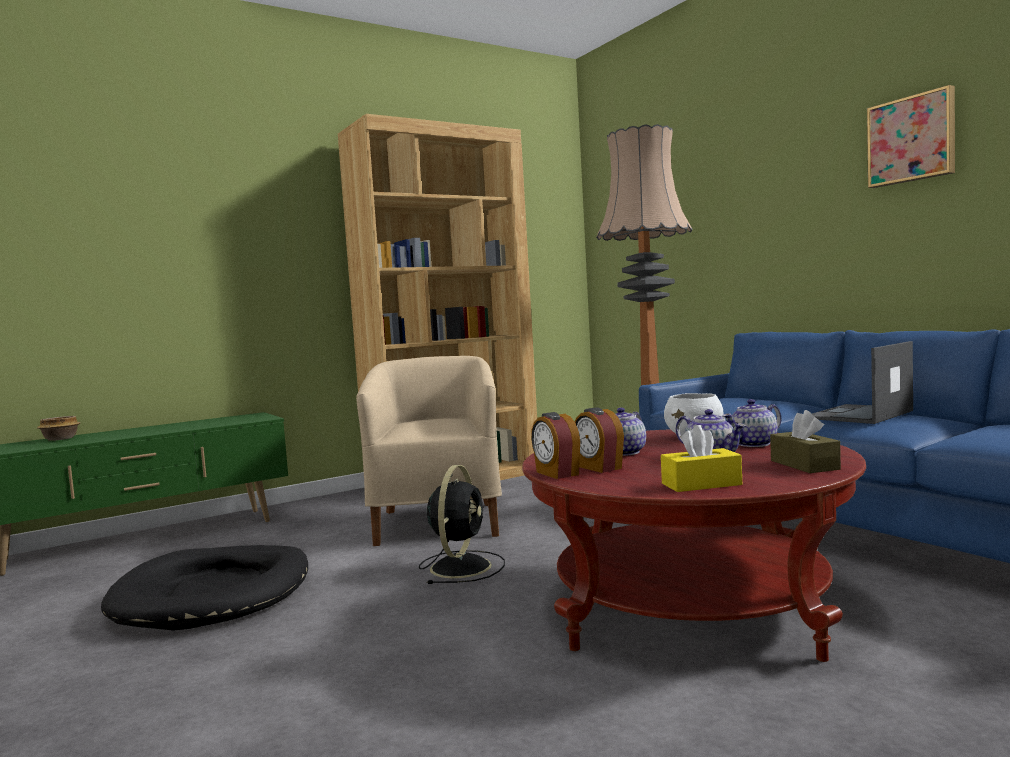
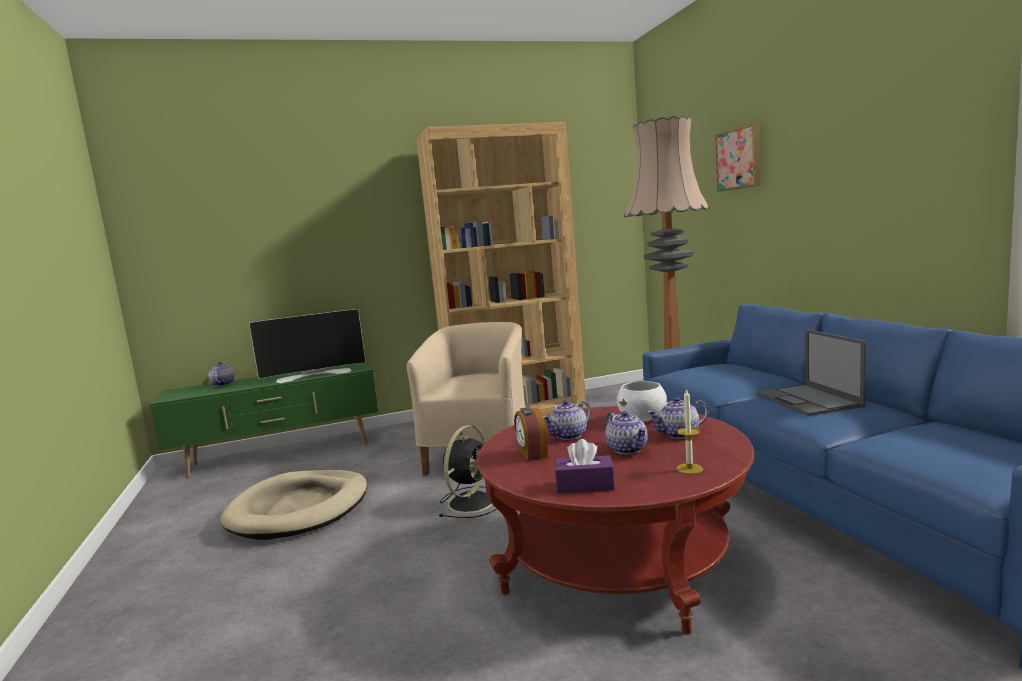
camera: 15 degrees right, 5 degrees up
bowl [37,416,80,441] -> teapot [208,362,235,387]
black dog bed [101,545,308,631] -> beige dog bed [220,470,367,540]
alarm clock [531,412,580,479] -> none
yellow tissue box [661,425,742,492] -> purple tissue box [555,439,615,494]
brown tissue box [770,410,841,473] -> candle [677,388,703,474]
laptop [812,341,913,424] -> laptop turned 75 degrees counterclockwise [757,329,866,416]
picture [867,85,955,188] -> picture moved to [715,124,761,192]
none -> television [249,309,366,383]

